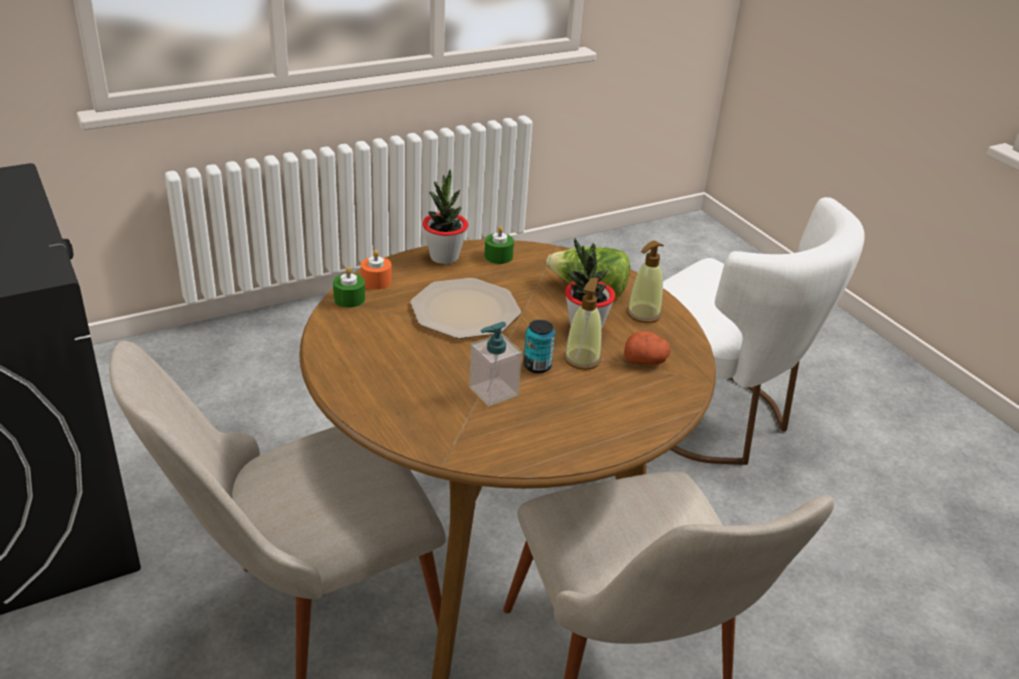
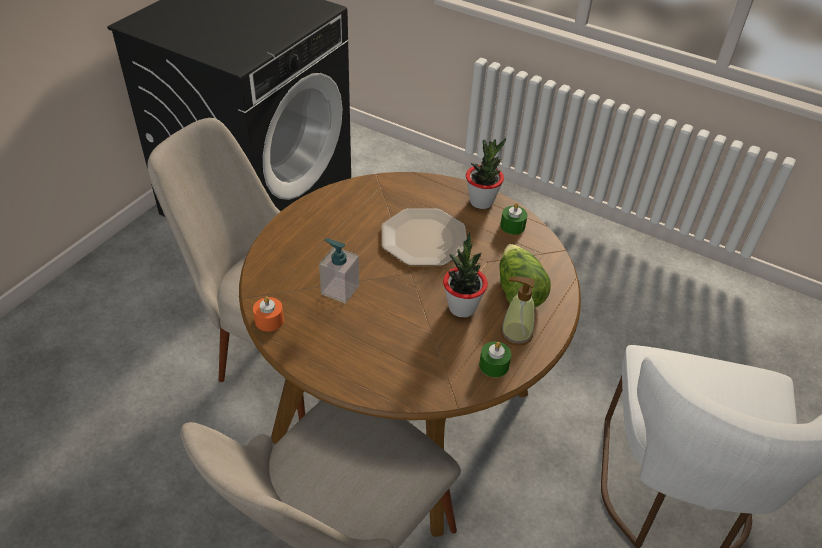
camera: 60 degrees right, 10 degrees up
green candle [333,267,365,308] -> green candle moved to [479,341,511,378]
orange candle [361,250,392,290] -> orange candle moved to [253,296,284,331]
can [523,320,555,373] -> none
soap dispenser [564,277,602,370] -> none
potato [624,332,670,365] -> none

